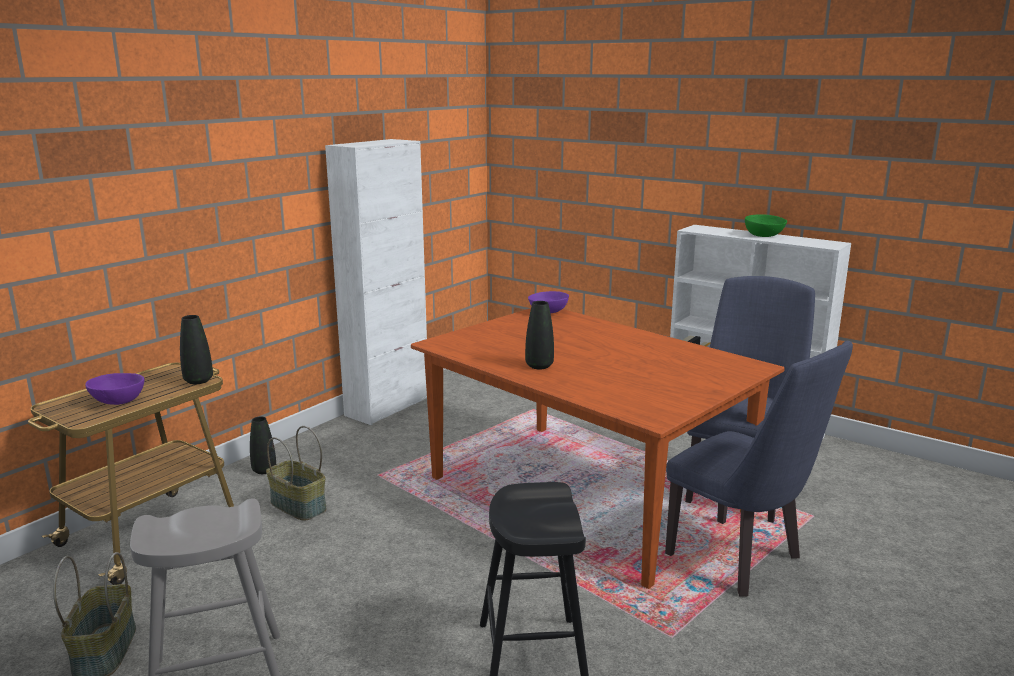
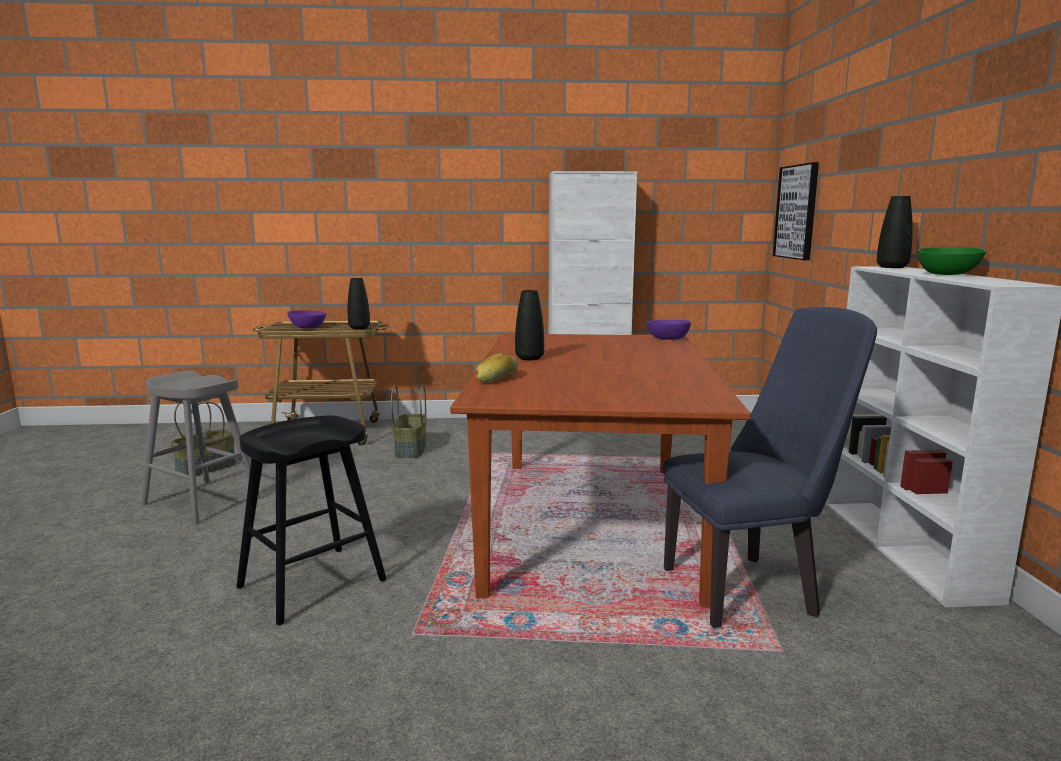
camera: 50 degrees right, 5 degrees down
black vase [250,417,276,474] -> black vase moved to [877,196,913,268]
blue chair [665,341,853,596] -> none
none -> bread [476,353,518,383]
none -> picture [773,162,819,260]

